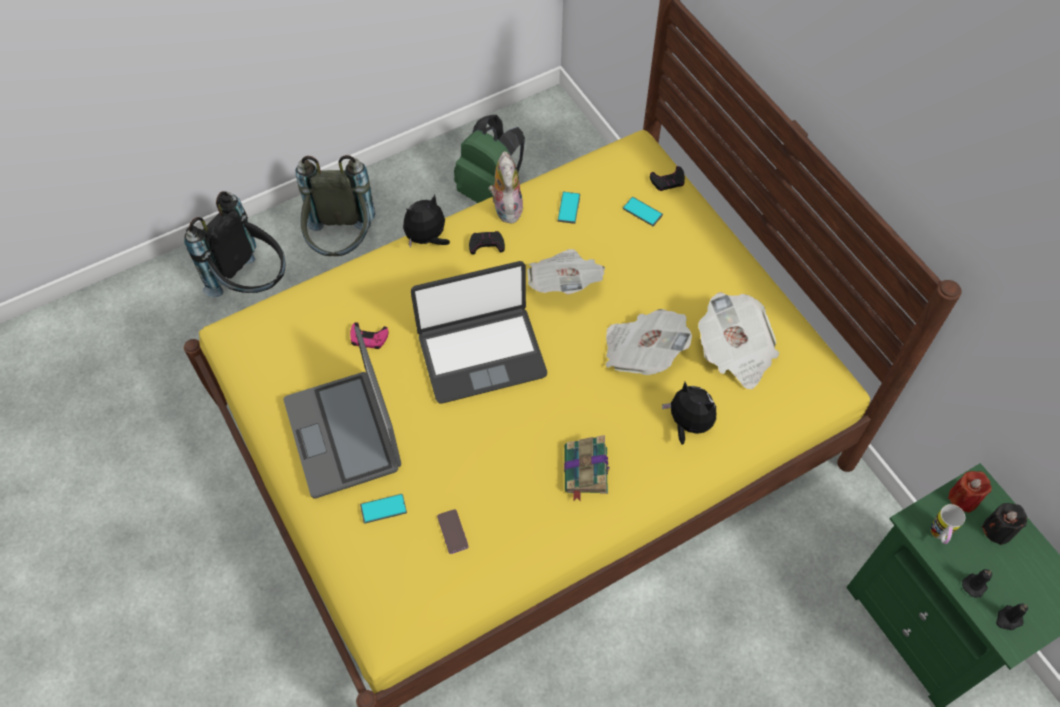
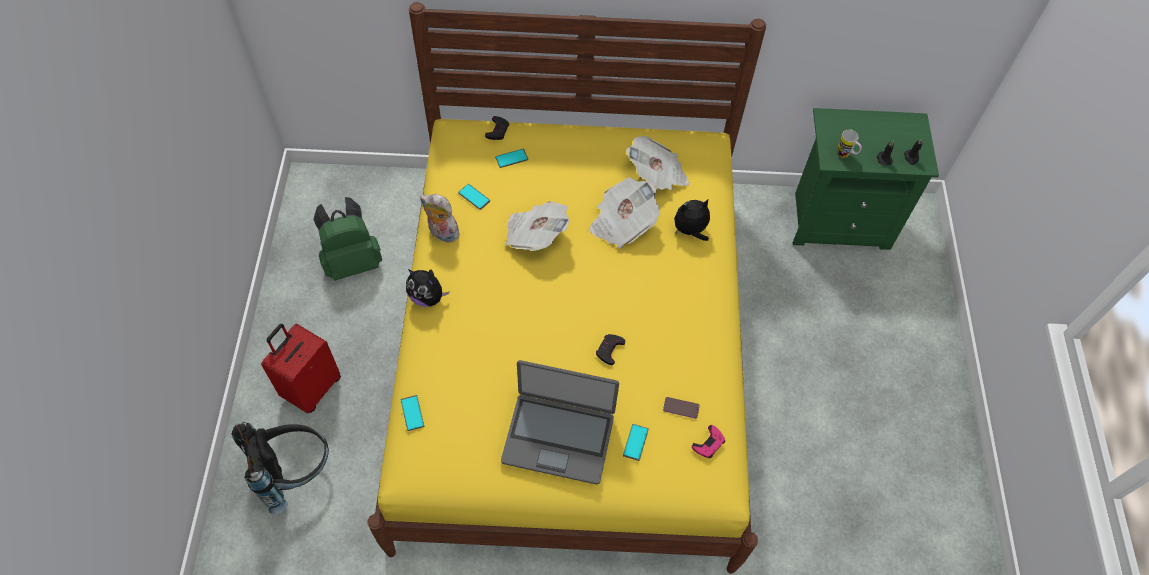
camera: 60 degrees left, 0 degrees up
grey backpack [295,155,375,256] -> red suitcase [261,324,341,413]
pink game controller [350,322,389,349] -> pink game controller moved to [692,425,725,458]
plush toy [403,195,450,248] -> plush toy turned 60 degrees counterclockwise [406,269,449,307]
laptop [411,261,547,404] -> none
black game controller [469,231,505,254] -> black game controller moved to [596,334,625,365]
book [564,435,609,501] -> none
red candle [948,471,992,513] -> none
black candle [982,503,1027,545] -> none
none -> phone [401,395,424,431]

